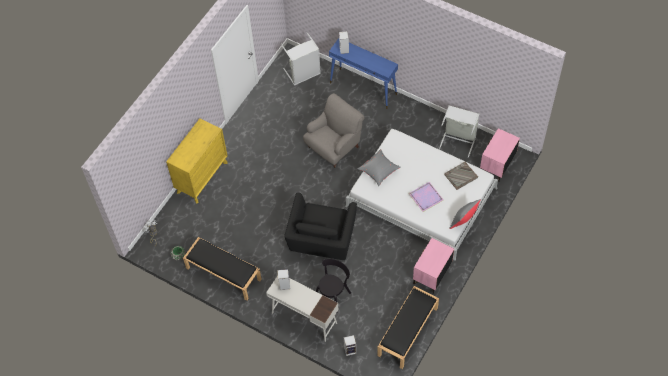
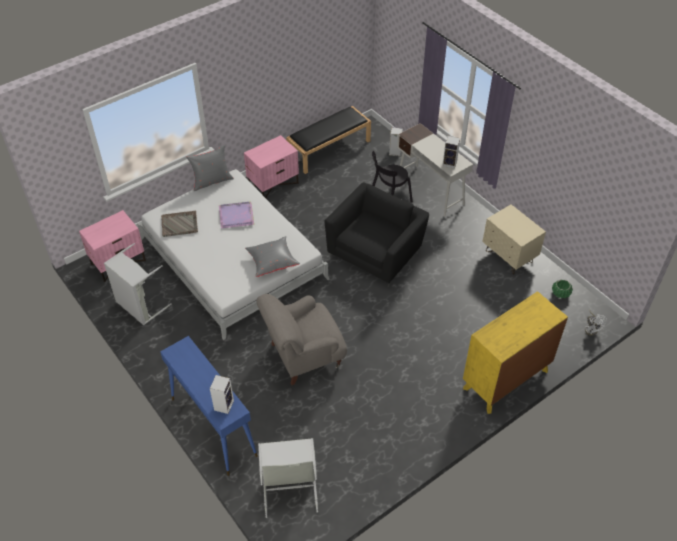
camera: 160 degrees left, 10 degrees down
black bench [183,237,261,301] -> beige nightstand [482,204,546,274]

